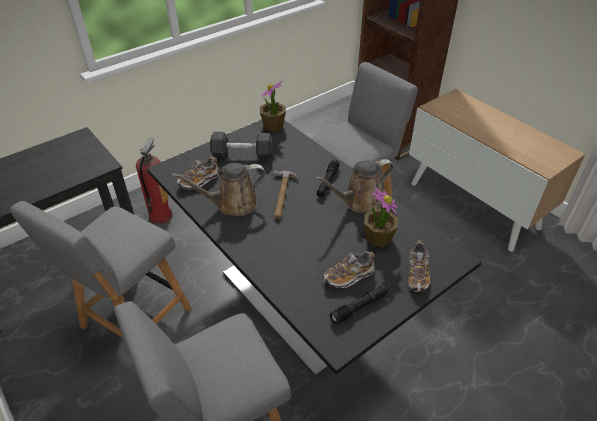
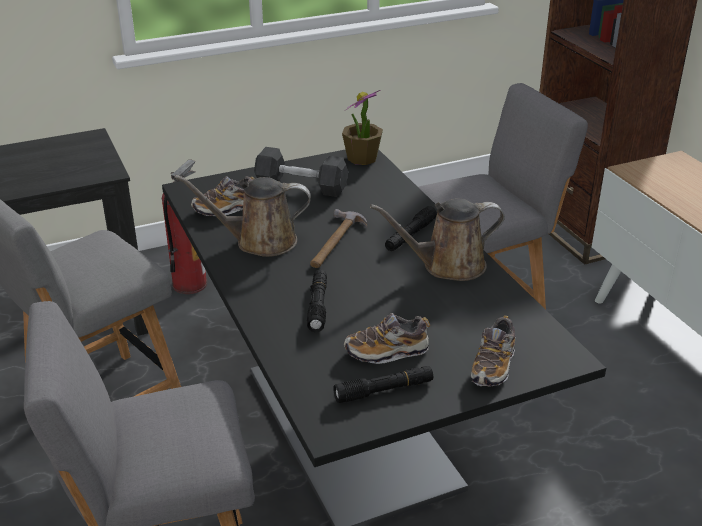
camera: 15 degrees right, 10 degrees down
potted plant [364,186,398,247] -> none
none -> black flashlight [307,269,327,332]

